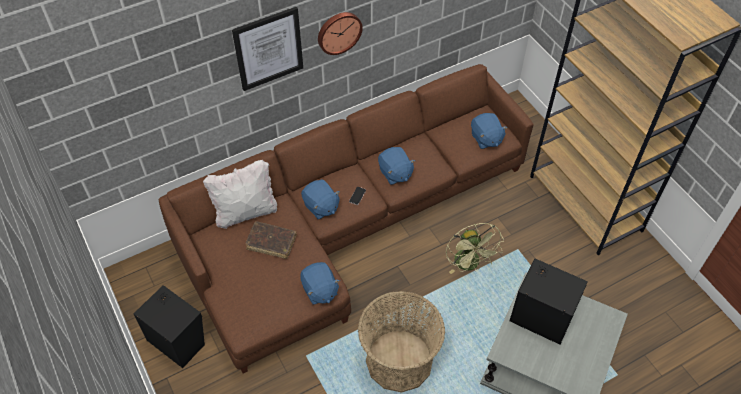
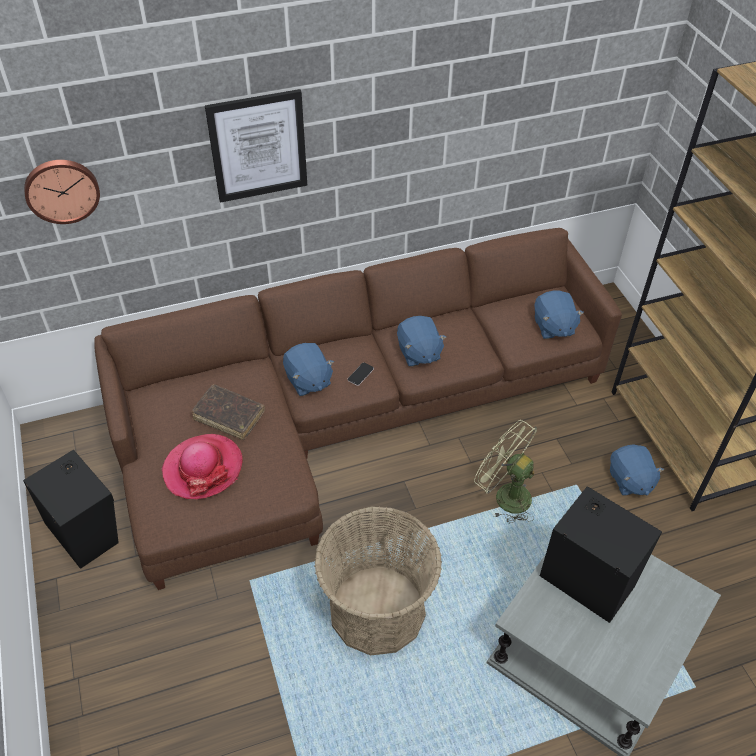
camera: 10 degrees right, 5 degrees down
white pillow [203,160,277,229] -> none
blue plush toy [300,262,340,305] -> blue plush toy moved to [610,444,664,496]
wall clock [318,12,363,55] -> wall clock moved to [24,160,100,224]
green fan [446,223,504,274] -> green fan turned 135 degrees clockwise [474,420,537,523]
none -> hat [162,434,243,499]

